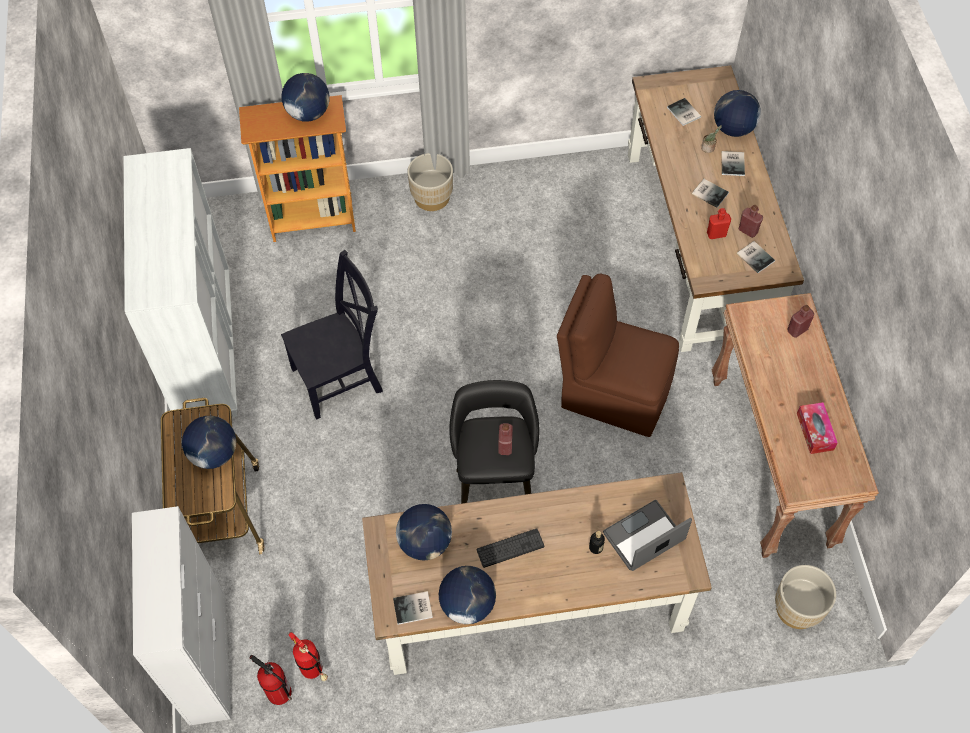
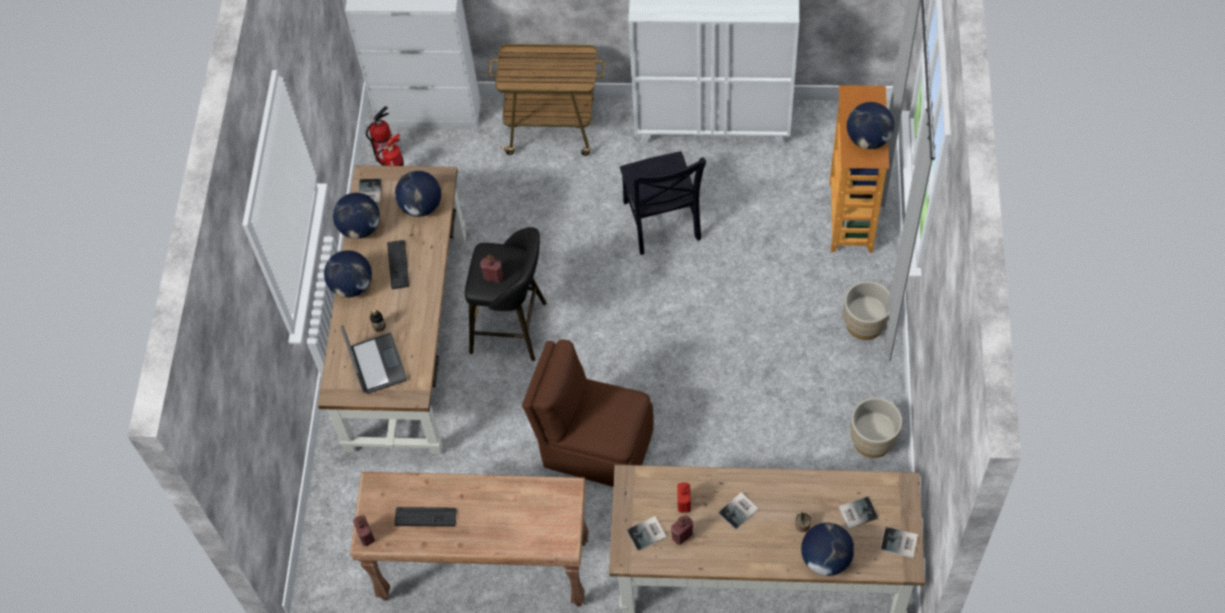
camera: 105 degrees right, 0 degrees up
globe [182,416,236,469] -> globe moved to [324,250,372,298]
brown chair [557,273,679,437] -> brown chair turned 105 degrees counterclockwise [522,339,654,487]
book [721,151,745,176] -> book moved to [881,527,918,558]
beige planter [775,565,836,629] -> beige planter moved to [850,398,902,458]
red bottle [787,305,814,338] -> red bottle moved to [353,515,375,546]
tissue box [797,402,838,454] -> keyboard [394,507,457,527]

